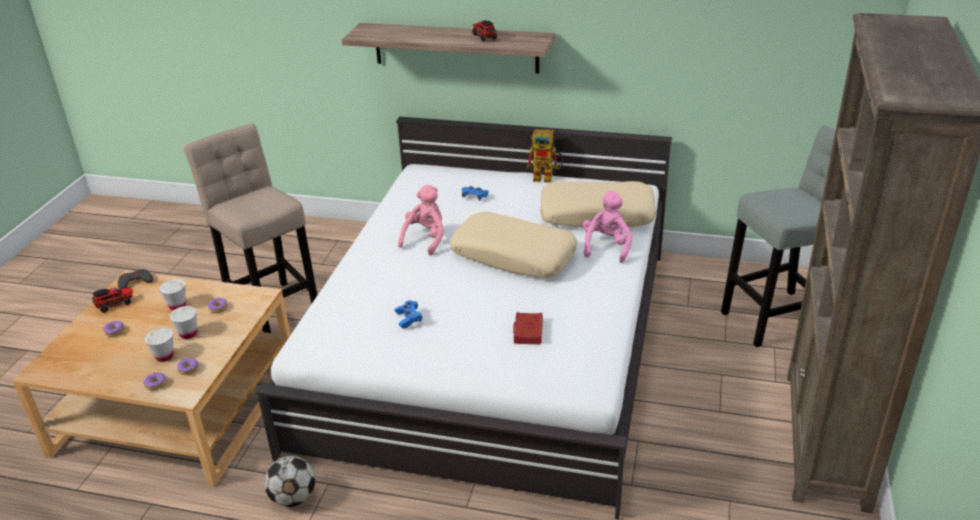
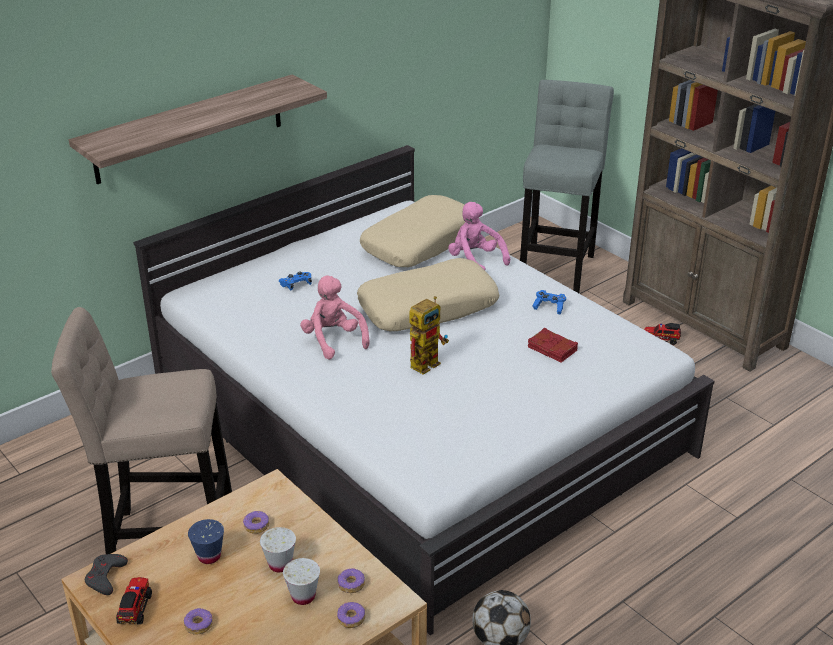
camera: 55 degrees left, 0 degrees up
white cup [159,279,186,310] -> blue cup [188,519,224,564]
blue game controller [395,300,422,329] -> blue game controller moved to [532,290,566,314]
toy truck [472,20,497,42] -> toy truck moved to [644,323,681,345]
toy robot [526,129,563,183] -> toy robot moved to [409,296,449,375]

